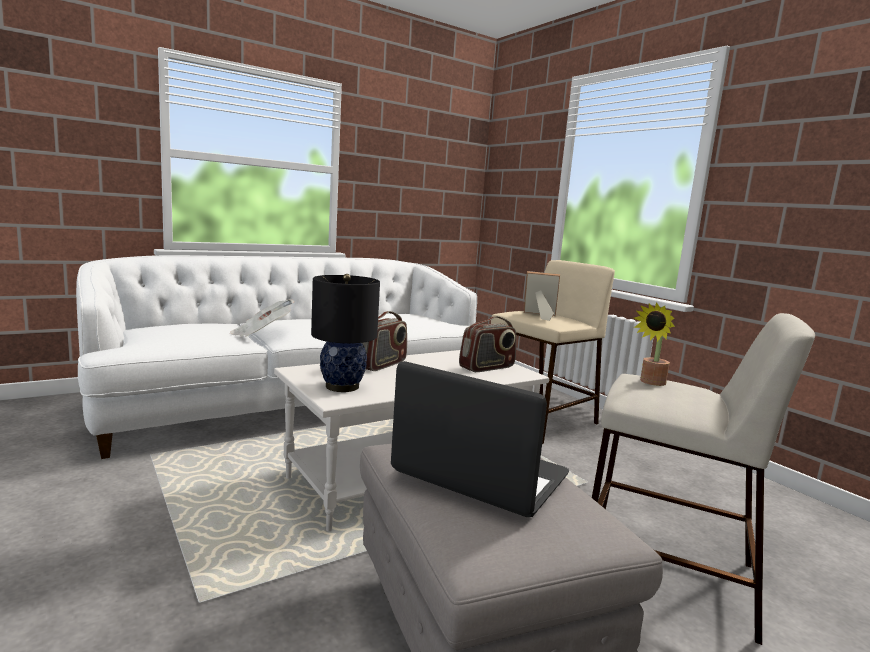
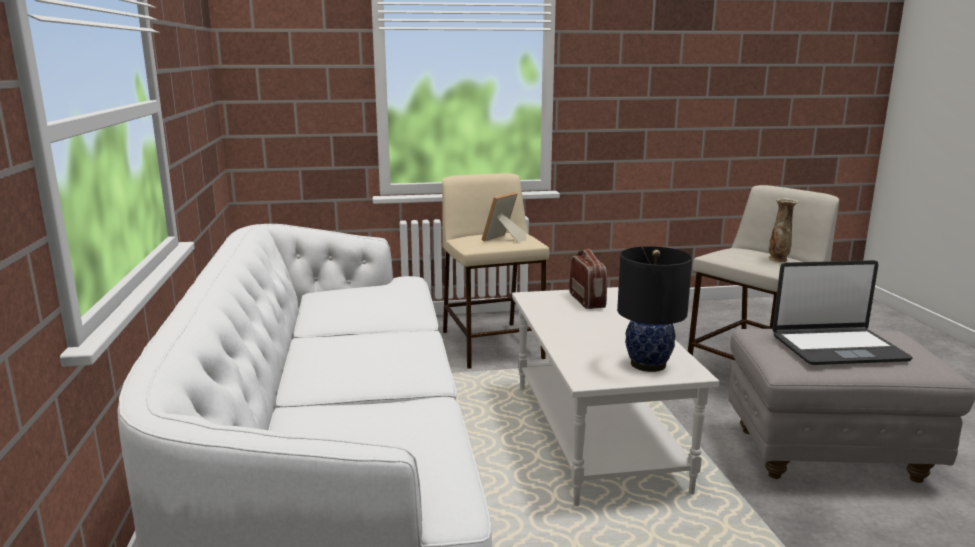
camera: 65 degrees left, 5 degrees up
newspaper [230,299,295,337] -> none
radio [362,311,407,371] -> none
laptop [391,361,569,517] -> laptop turned 150 degrees counterclockwise [773,260,913,365]
potted plant [634,302,675,386] -> none
none -> vase [768,198,798,262]

